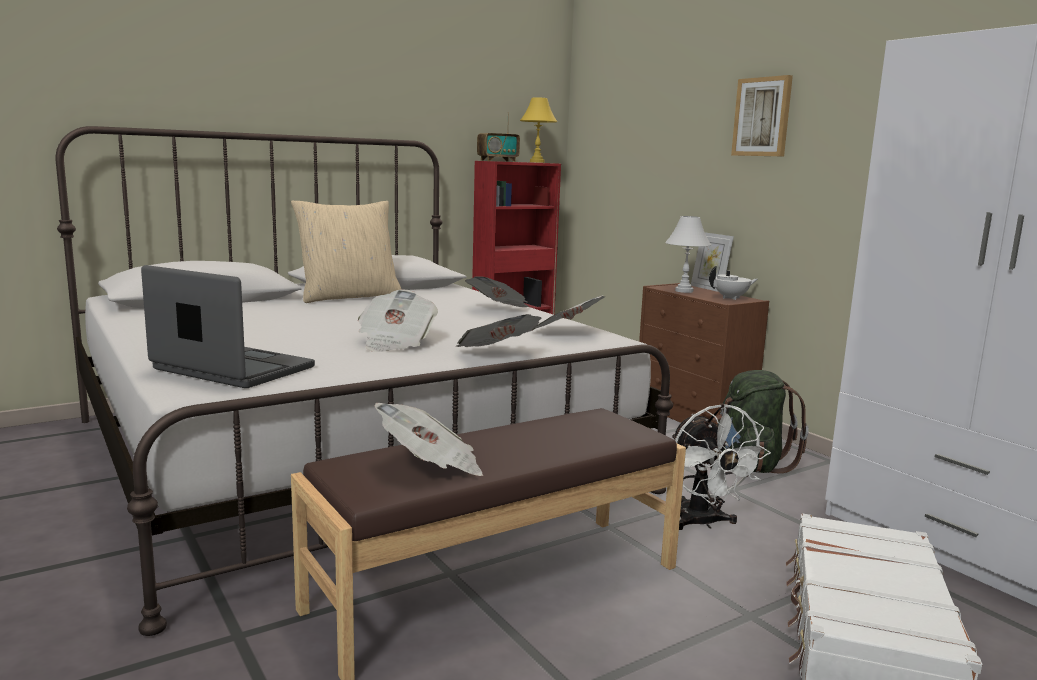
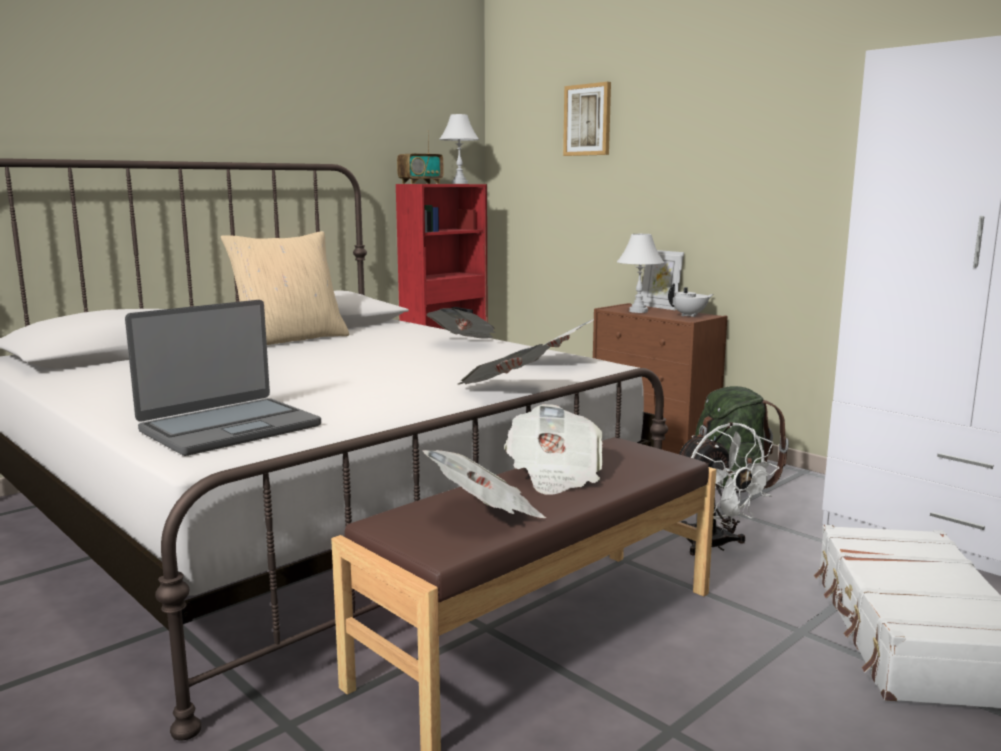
camera: 10 degrees left, 0 degrees up
laptop [141,265,315,388] -> laptop turned 120 degrees clockwise [125,300,321,456]
newspaper [358,289,438,352] -> newspaper moved to [504,404,603,495]
yellow table lamp [520,98,557,163] -> white table lamp [439,114,479,184]
picture [731,75,793,156] -> picture moved to [563,82,611,156]

